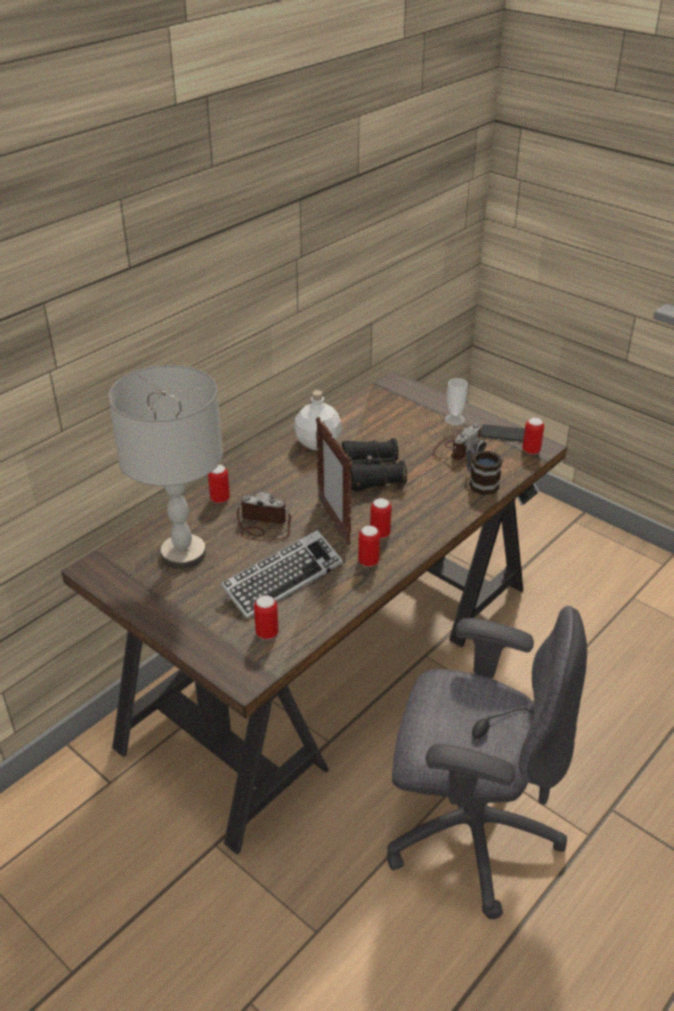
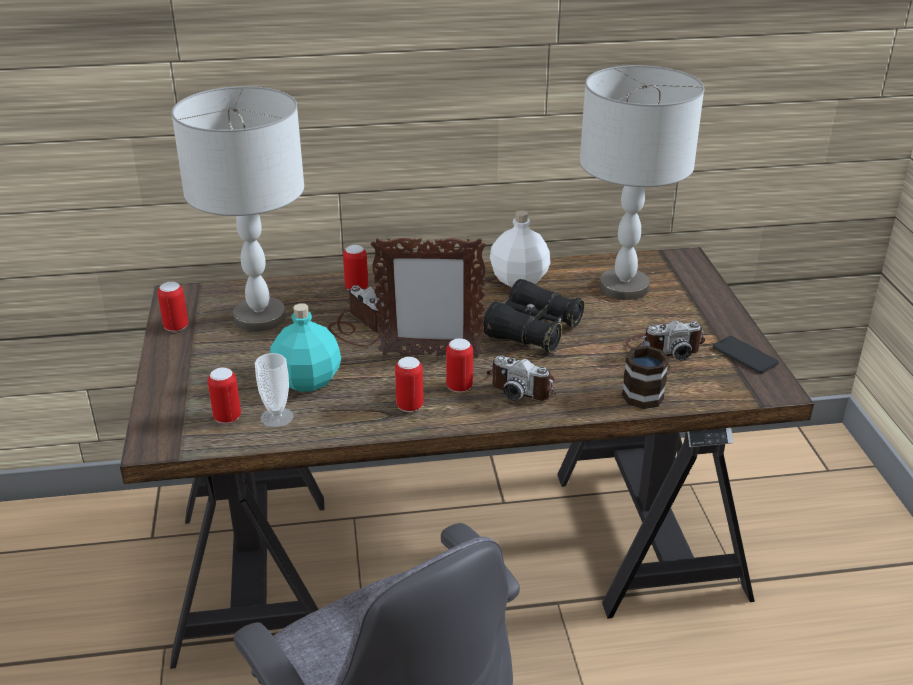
camera: 40 degrees right, 5 degrees down
keyboard [220,530,343,620] -> turquoise bottle [270,303,341,392]
picture frame [316,417,352,545] -> picture frame turned 105 degrees counterclockwise [371,236,486,357]
cup [445,378,468,425] -> cup moved to [255,353,293,428]
can [522,418,544,455] -> can moved to [158,282,188,332]
none -> camera [486,355,556,401]
none -> grey table lamp [580,65,704,300]

